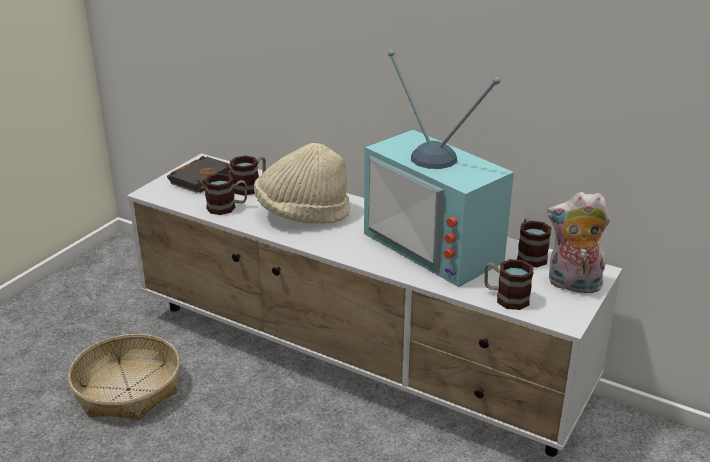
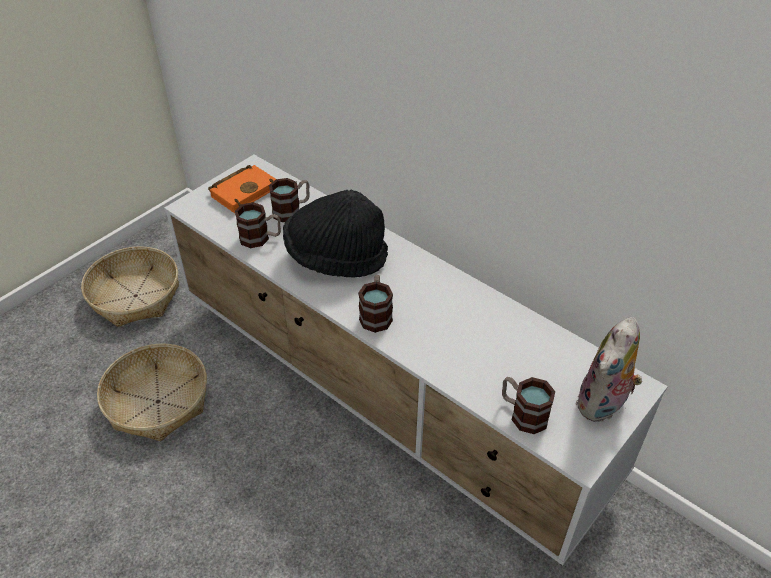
camera: 10 degrees right, 15 degrees up
black book [167,156,231,193] -> orange book [208,165,276,213]
beige hat [254,143,350,224] -> black hat [283,190,388,277]
television [364,50,514,287] -> none
mug [517,218,552,267] -> mug moved to [358,275,393,333]
plush toy [547,192,610,293] -> plush toy turned 75 degrees counterclockwise [575,317,642,422]
none -> basket [81,246,179,327]

